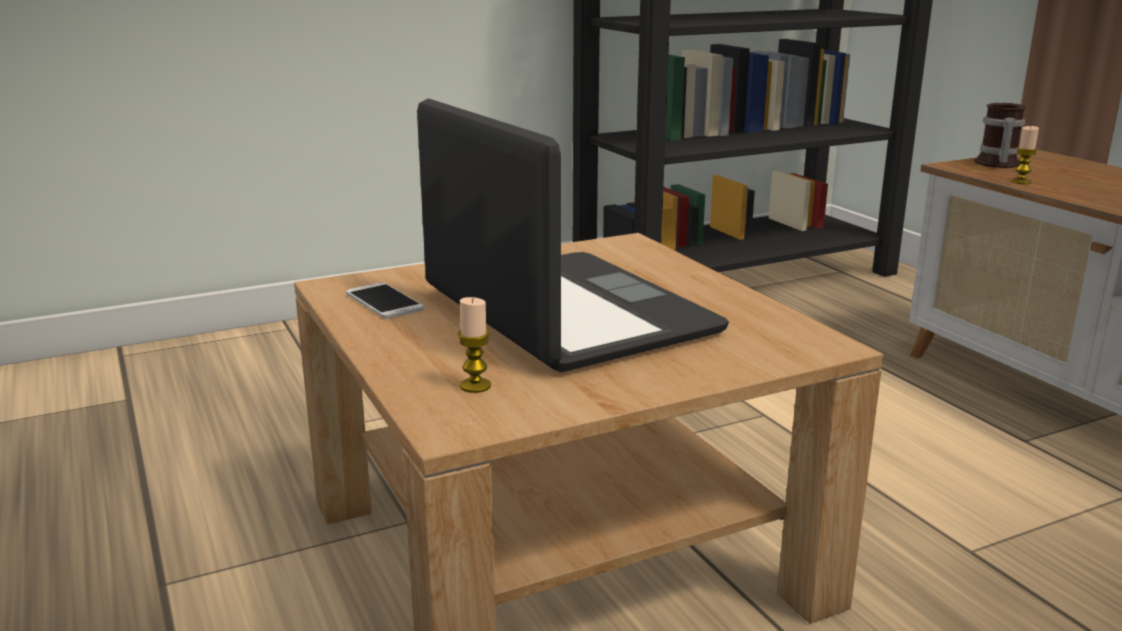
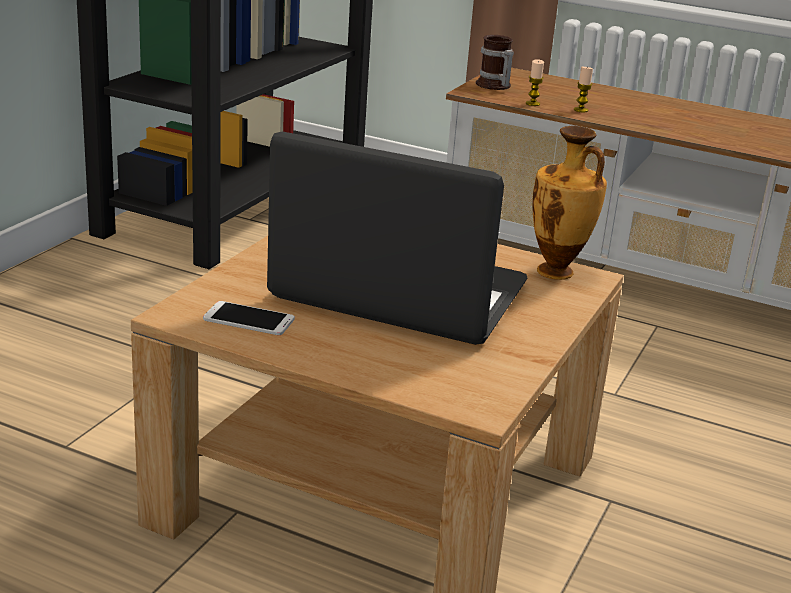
camera: 40 degrees left, 5 degrees up
candle [458,297,491,393] -> candle moved to [574,66,593,113]
none -> vase [532,126,607,280]

